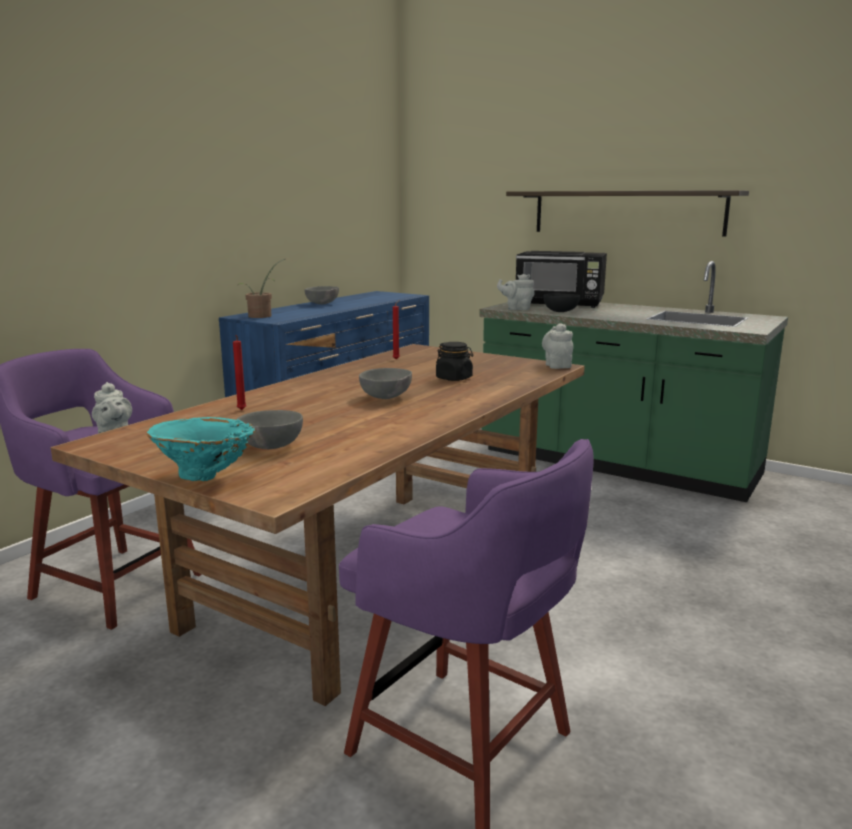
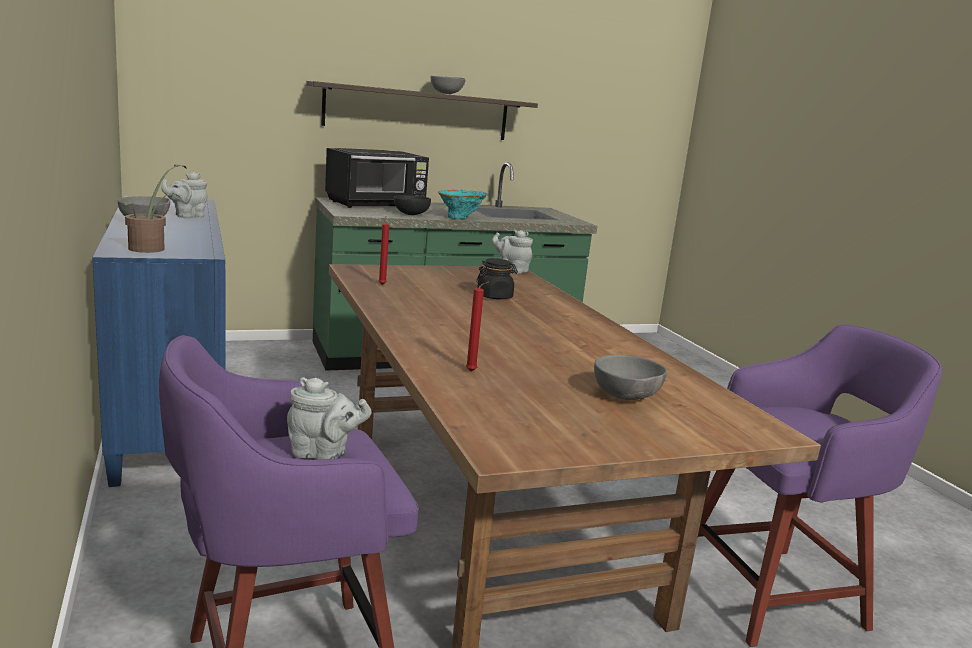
camera: 55 degrees left, 0 degrees up
turquoise vase [146,417,255,481] -> turquoise vase moved to [438,190,487,219]
grey bowl [359,368,412,399] -> grey bowl moved to [431,76,465,94]
grey teapot [497,274,535,310] -> grey teapot moved to [161,172,207,218]

